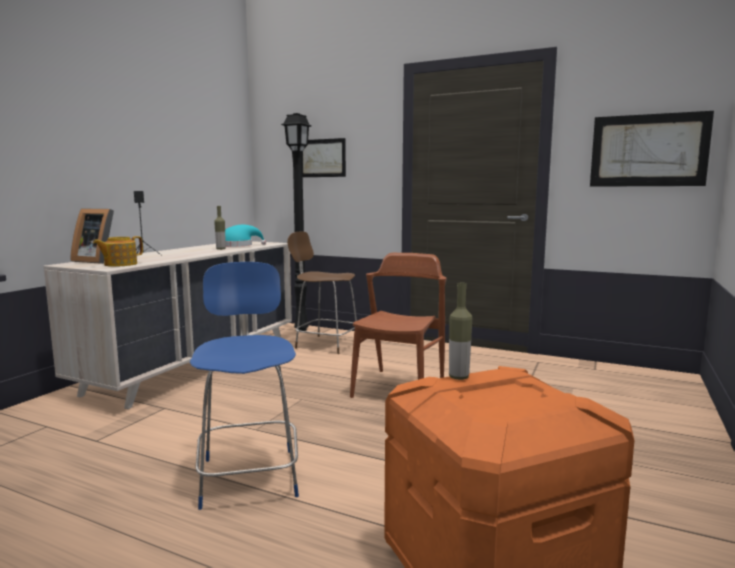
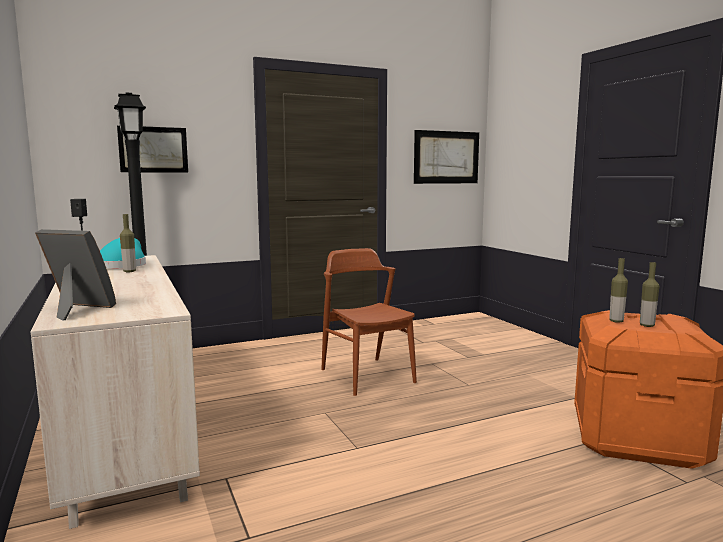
camera: 50 degrees left, 0 degrees up
picture frame [71,208,114,264] -> picture frame turned 135 degrees counterclockwise [35,229,116,321]
teapot [93,236,143,267] -> none
blue chair [190,262,299,510] -> none
brown chair [287,231,357,354] -> none
none -> bottle [640,262,659,327]

